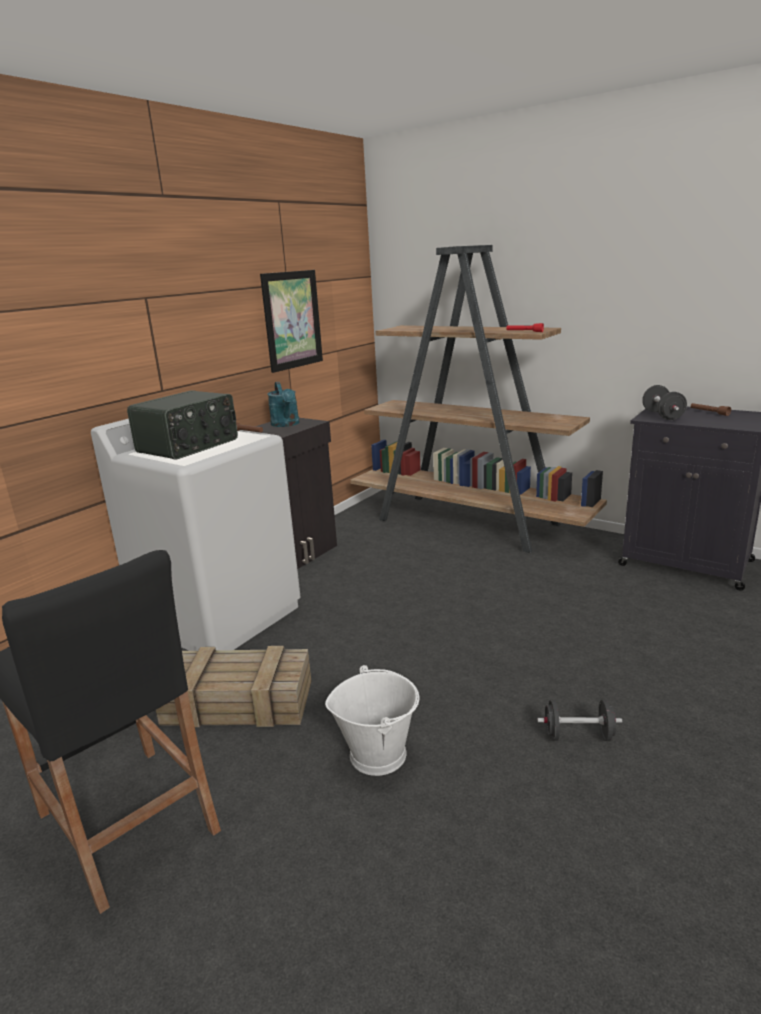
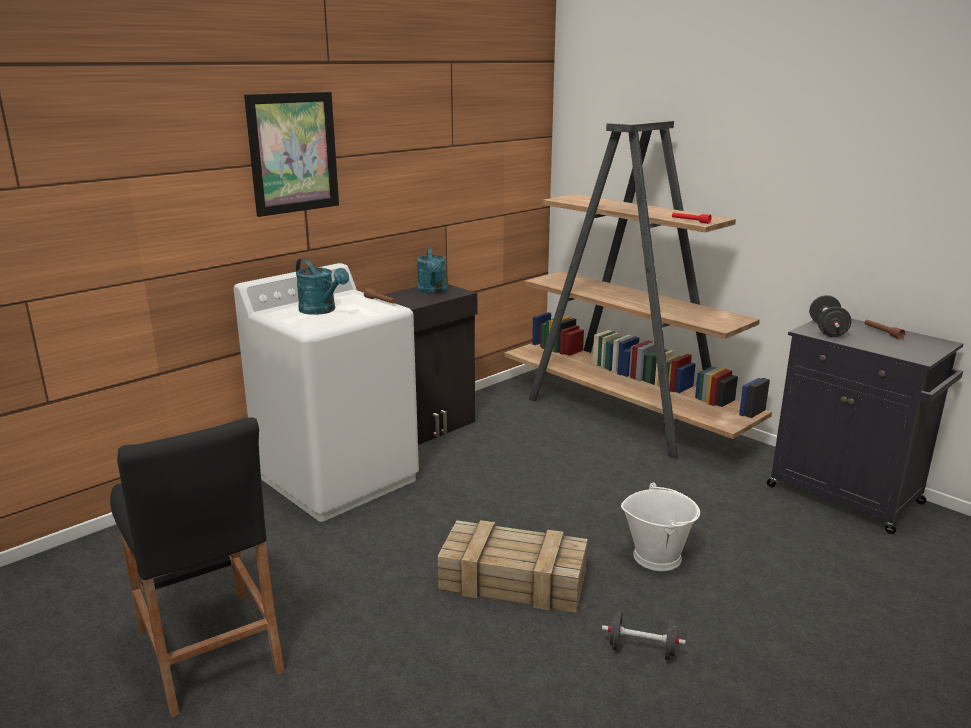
camera: 10 degrees right, 0 degrees up
radio [127,390,238,460] -> turquoise watering can [296,258,349,315]
crate [156,646,311,727] -> crate moved to [437,520,588,613]
picture [260,270,323,373] -> picture moved to [244,92,339,217]
white bucket [325,665,419,776] -> white bucket moved to [621,483,700,571]

